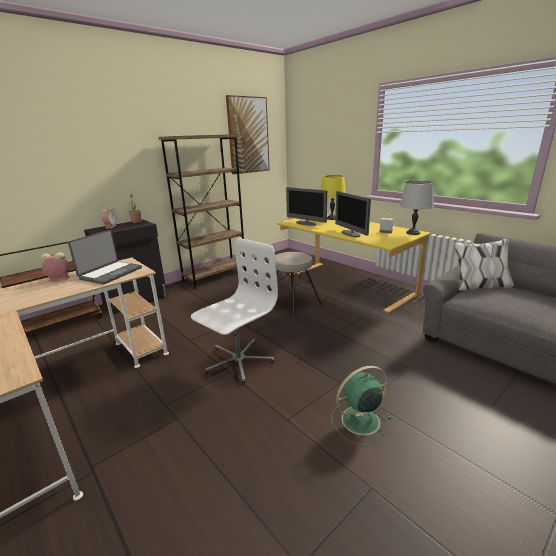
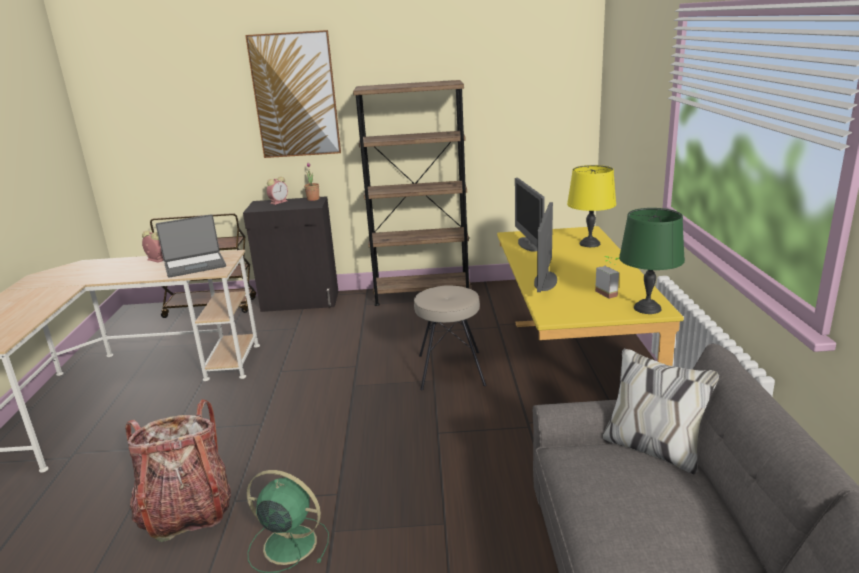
camera: 40 degrees right, 0 degrees up
white office chair [191,238,278,384] -> none
picture [226,95,270,174] -> picture moved to [245,30,341,158]
grey table lamp [400,181,434,235] -> green table lamp [619,208,685,314]
none -> backpack [125,400,231,542]

